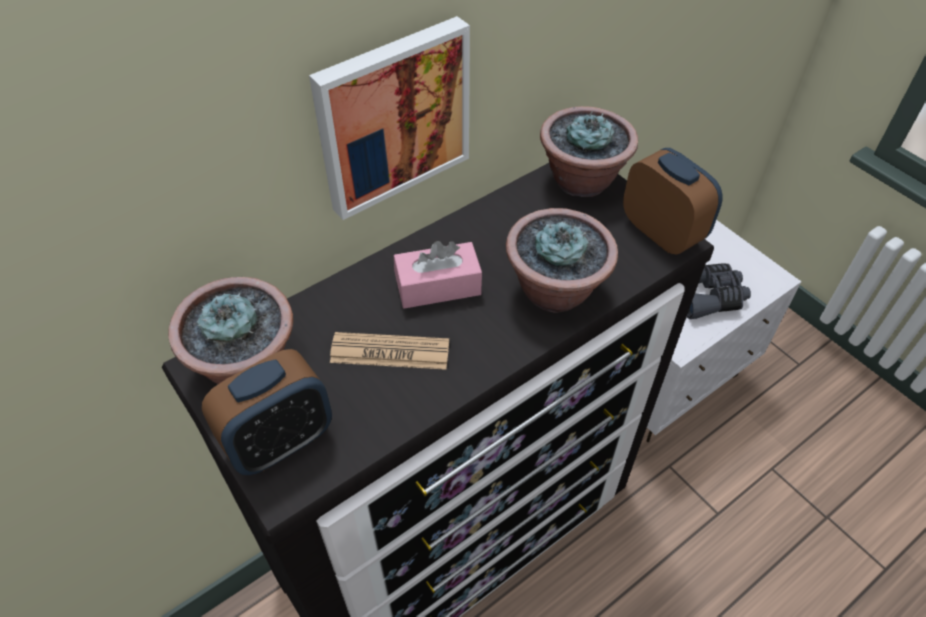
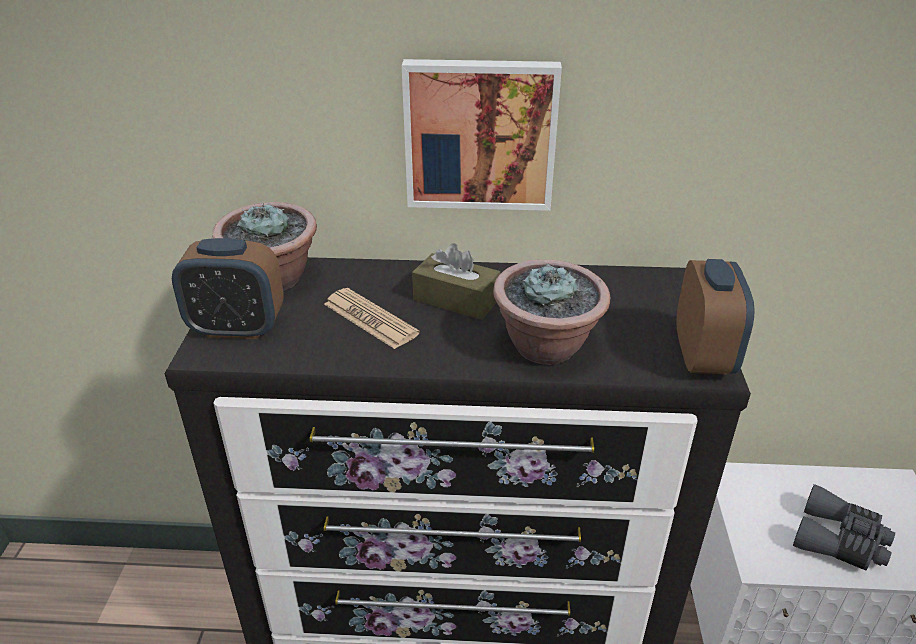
camera: 40 degrees right, 15 degrees down
pink tissue box [394,241,482,309] -> brown tissue box [412,243,500,320]
potted plant [540,106,638,197] -> none

